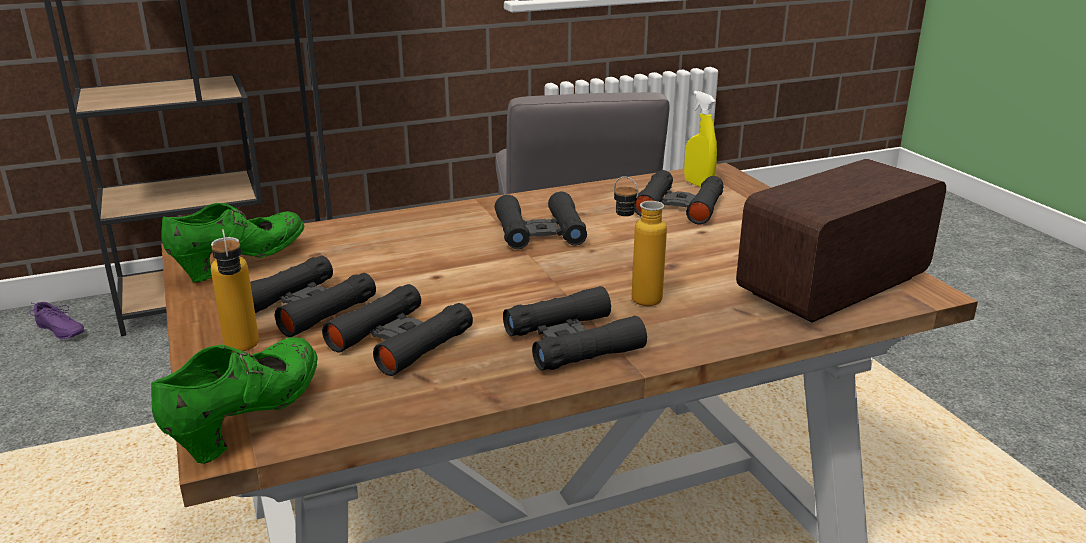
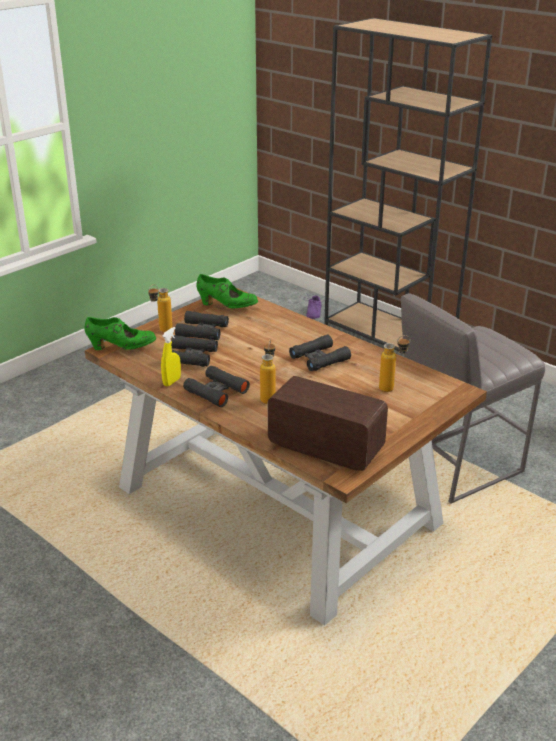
camera: 65 degrees right, 5 degrees up
black binoculars [634,170,724,224] -> bottle [379,335,410,392]
yellow spray bottle [684,91,717,187] -> yellow spray bottle moved to [161,327,181,386]

